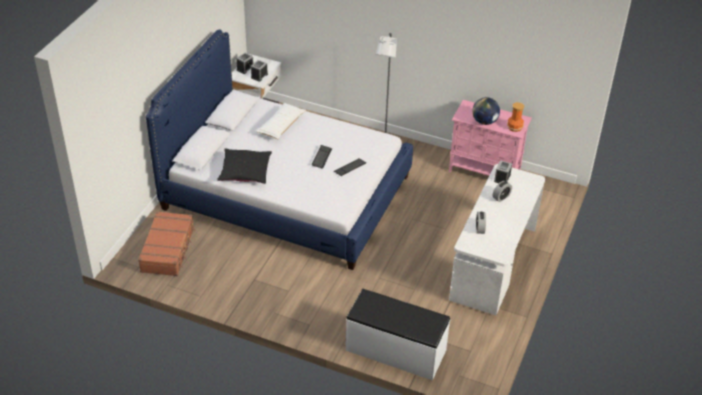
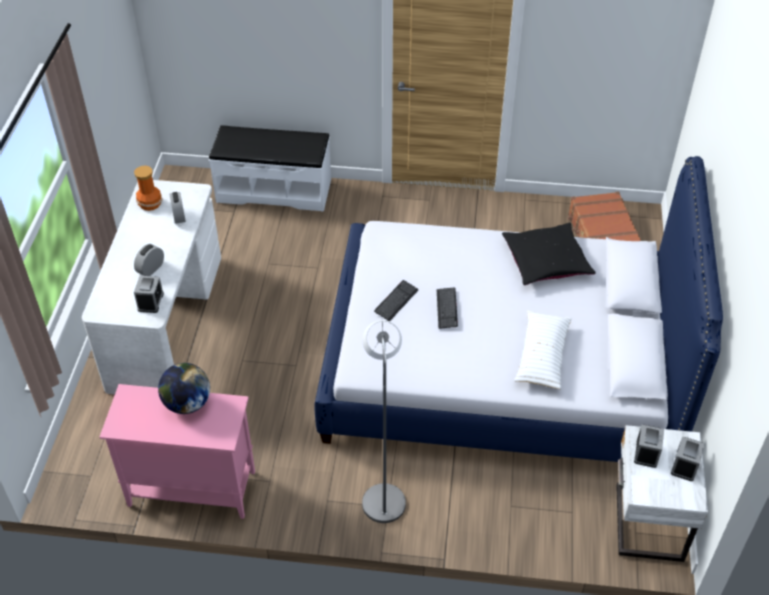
camera: 165 degrees right, 5 degrees up
vase [507,102,524,132] -> vase moved to [134,166,162,211]

